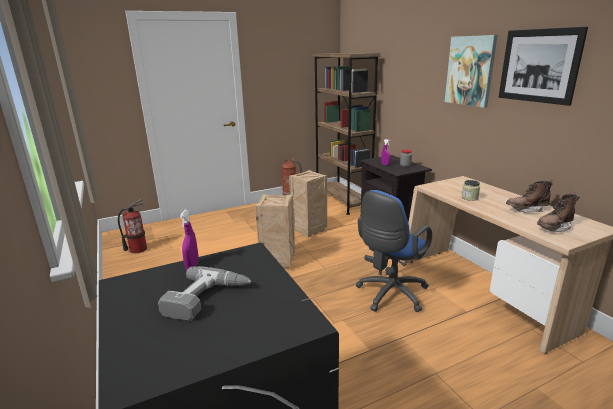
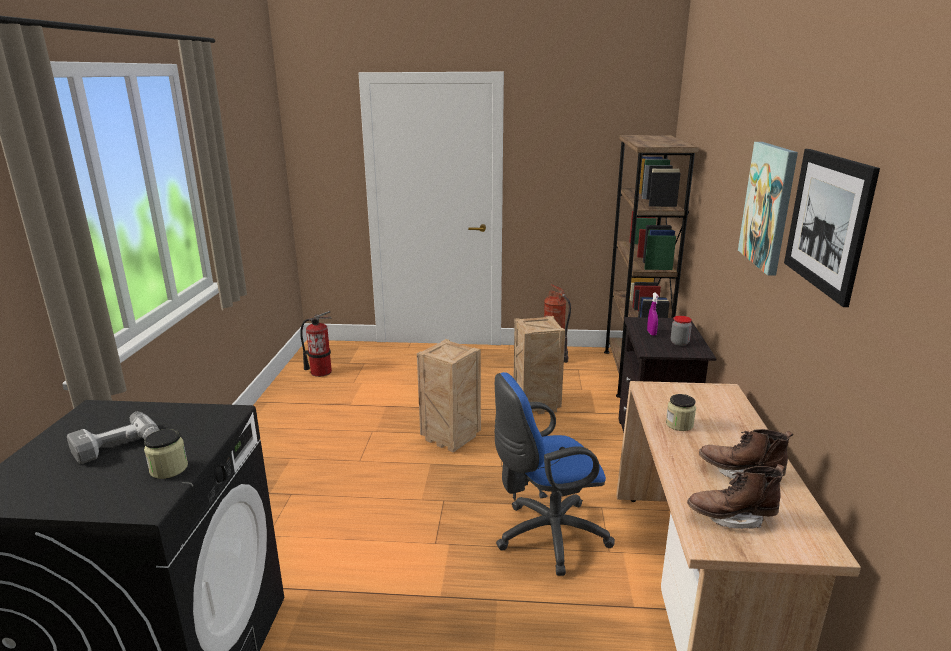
camera: 30 degrees right, 0 degrees up
purple spray bottle [180,210,199,270] -> none
none -> jar [144,429,188,479]

